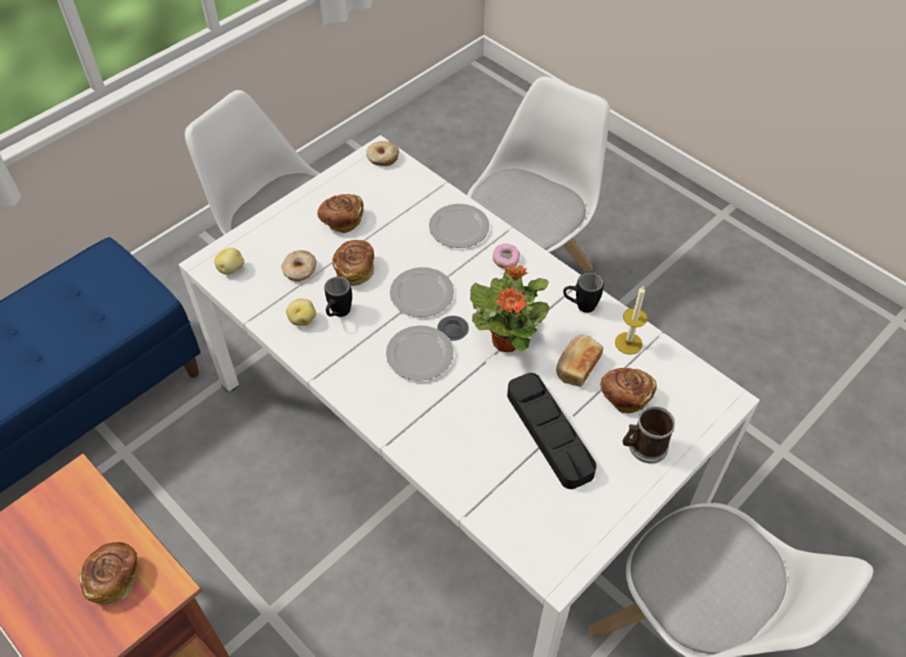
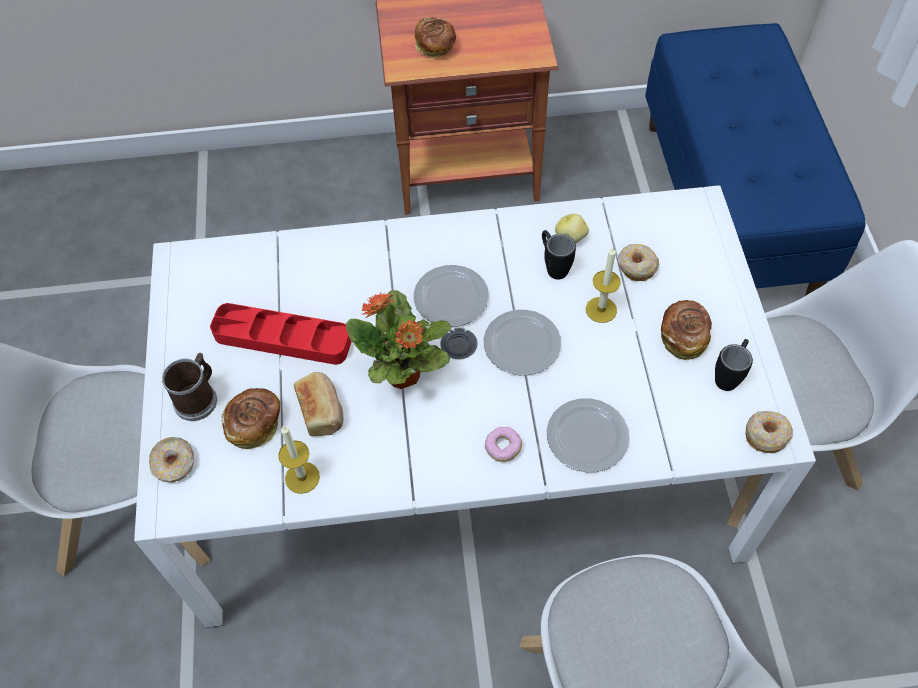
camera: 130 degrees right, 5 degrees up
potato [214,248,244,275] -> none
bread [332,240,374,286] -> candle [586,247,621,323]
black tray [507,373,597,489] -> red tray [210,303,351,365]
black mug [563,272,604,313] -> black mug moved to [715,339,753,391]
none -> donut [149,437,194,482]

